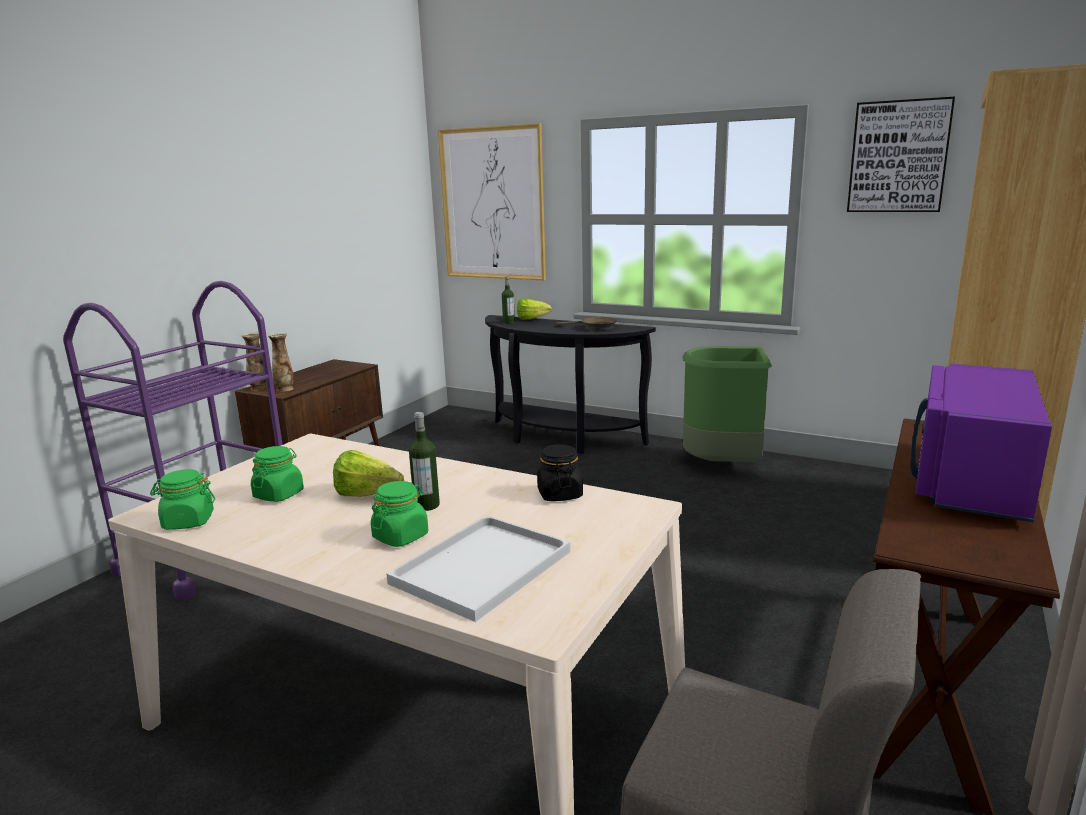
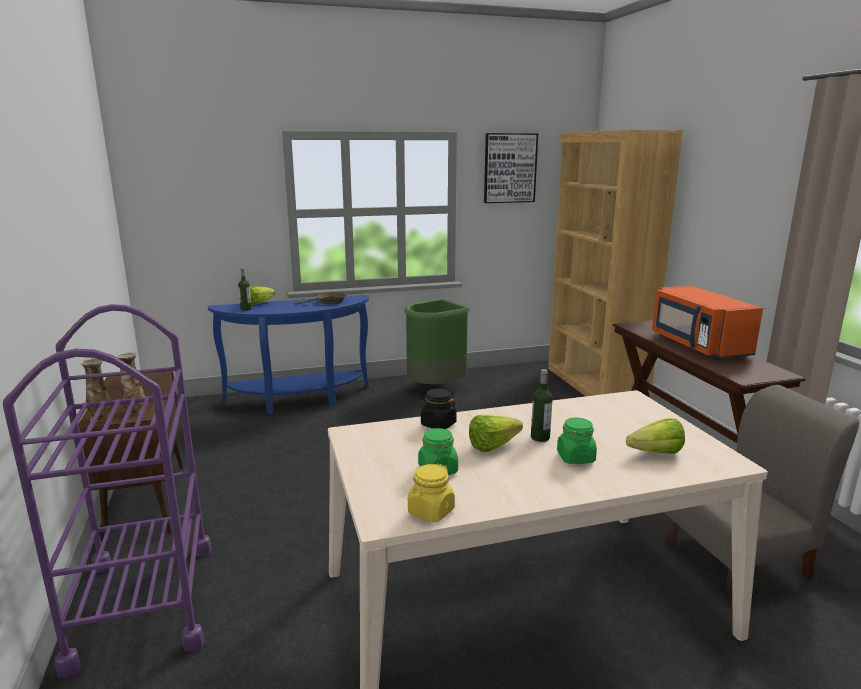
camera: 45 degrees left, 0 degrees up
green jar [150,469,215,530] -> yellow jar [408,463,455,522]
white tray [386,515,571,622] -> lettuce [626,419,685,454]
picture [438,123,546,280] -> none
black console table [485,315,656,454] -> blue console table [208,295,369,414]
black jar [537,444,583,501] -> black jar moved to [421,389,457,429]
purple microwave [911,363,1052,522] -> orange microwave [652,286,763,359]

